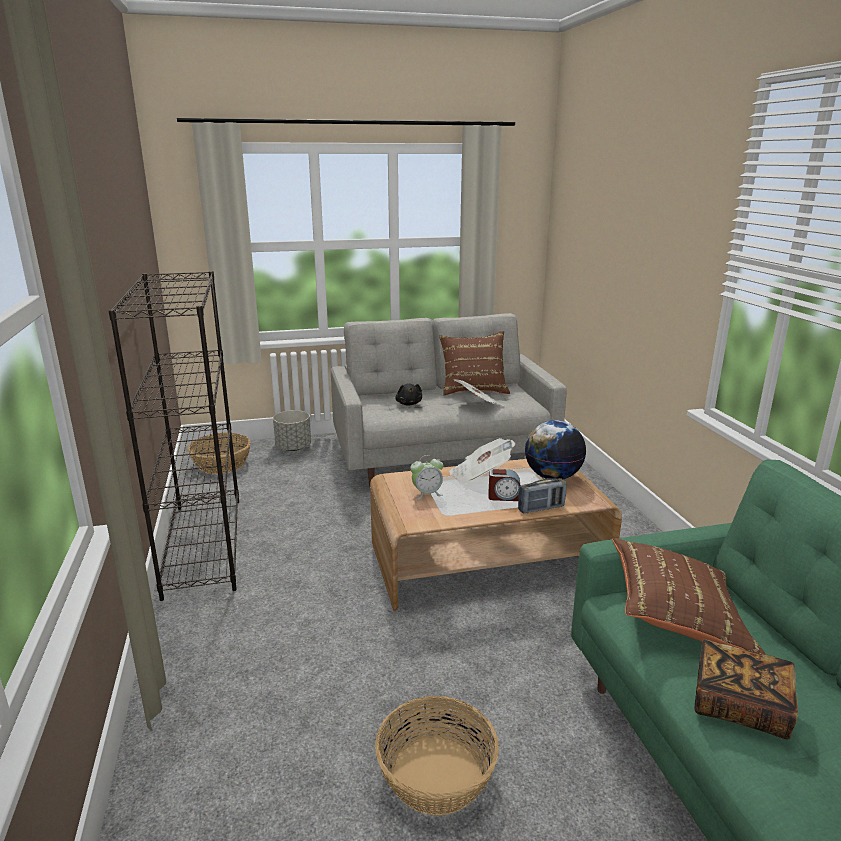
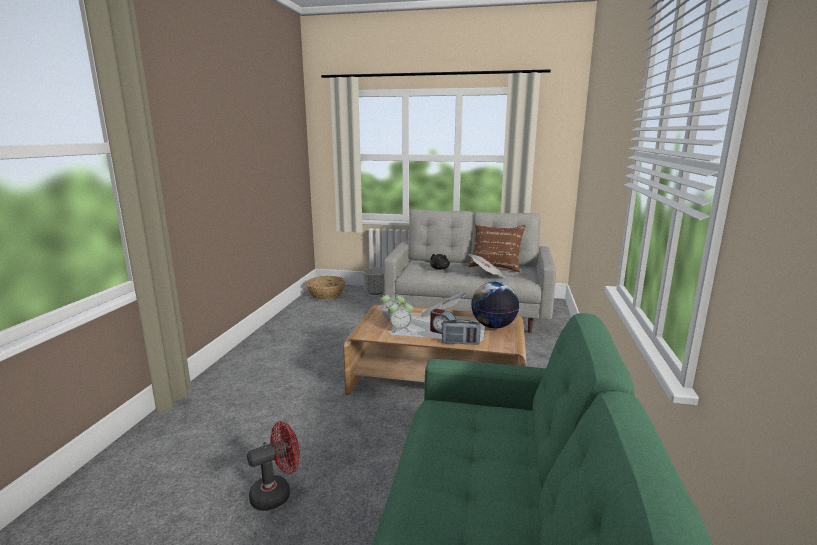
camera: 25 degrees right, 5 degrees down
black bookcase [109,271,239,601] -> none
basket [375,696,499,816] -> red fan [247,421,300,511]
brown pillow [612,538,766,655] -> none
book [695,639,798,740] -> none
none -> alarm clock [388,303,413,333]

